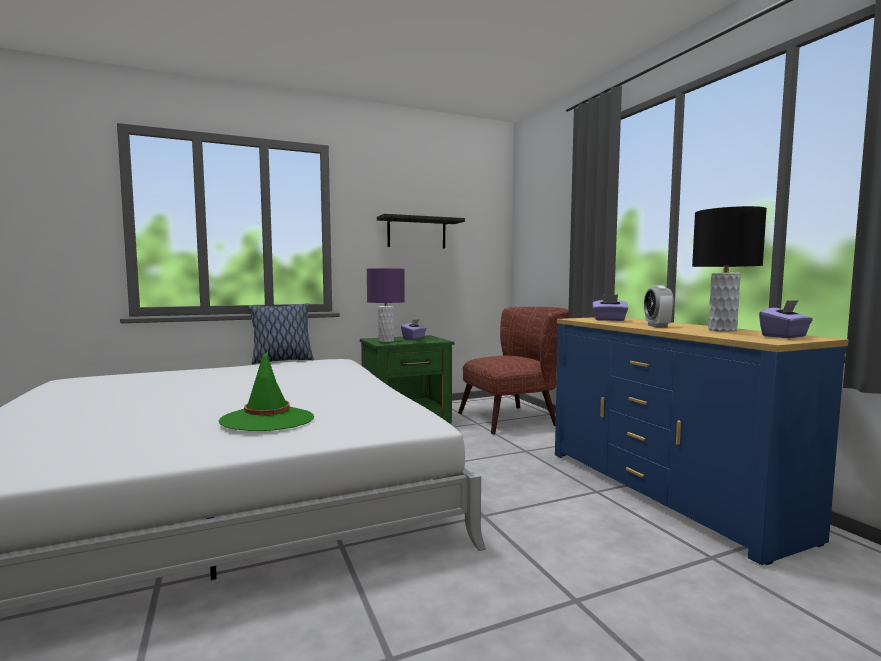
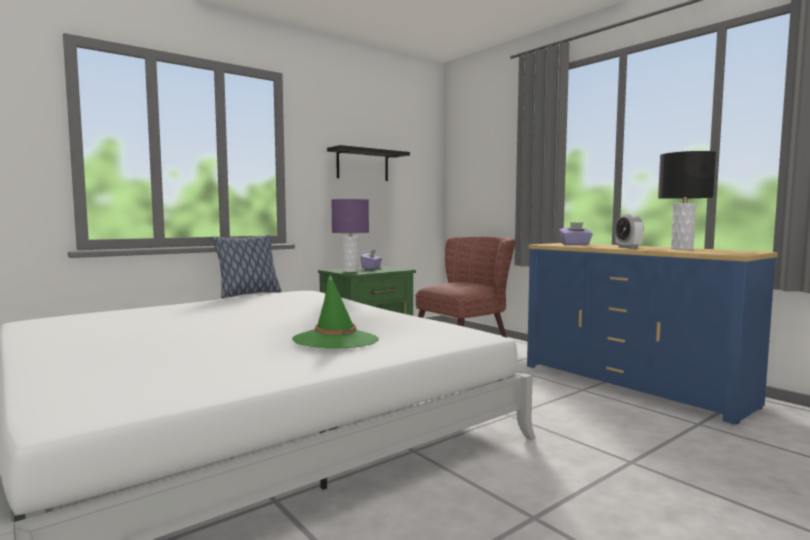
camera: 15 degrees left, 0 degrees up
purple tissue box [759,300,813,338] -> none

